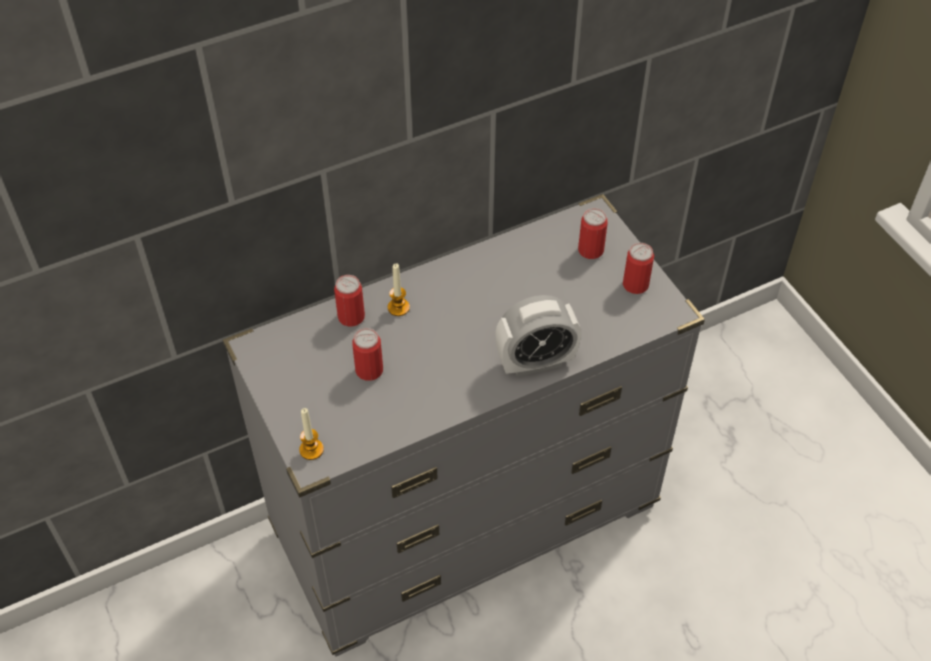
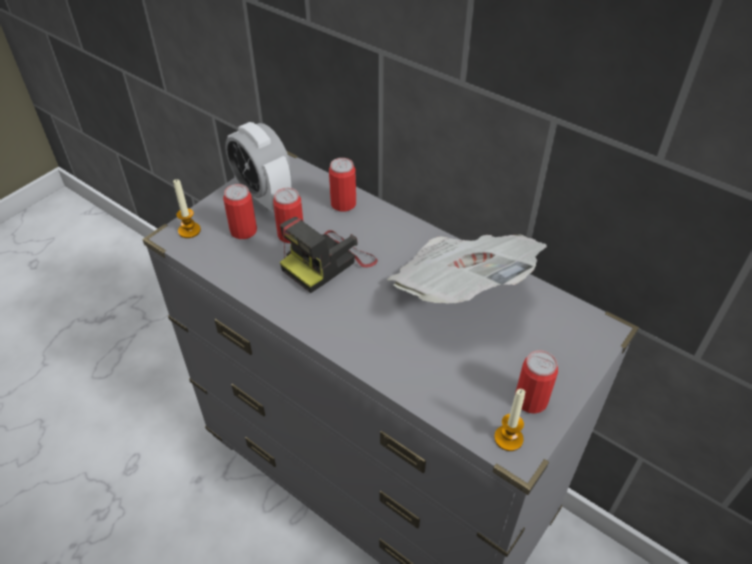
camera: 65 degrees right, 5 degrees down
candle [388,263,410,316] -> candle moved to [494,389,525,451]
alarm clock [495,295,581,377] -> alarm clock moved to [225,122,292,213]
can [578,208,608,259] -> can moved to [223,184,257,239]
none -> camera [280,217,378,293]
none -> newspaper [387,234,547,303]

